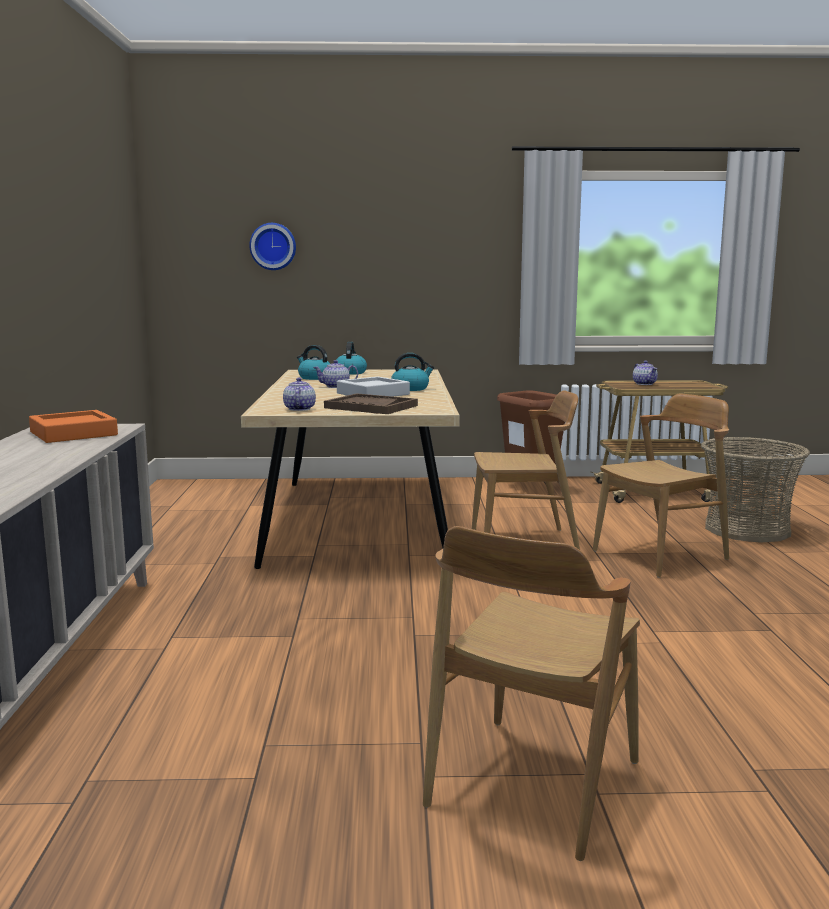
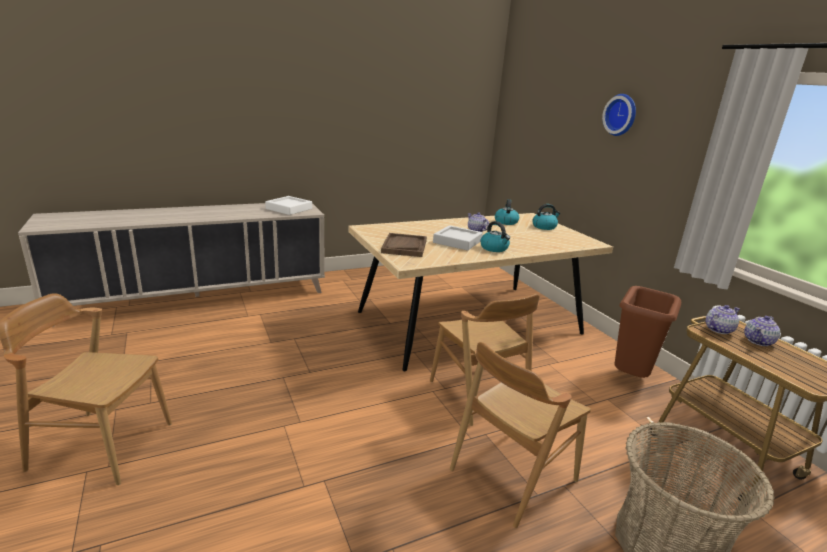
camera: 65 degrees right, 10 degrees up
orange tray [29,410,118,443] -> white tray [265,196,312,215]
wall clock [249,223,296,270] -> wall clock moved to [602,94,636,136]
teapot [283,378,316,411] -> teapot moved to [705,305,740,334]
brown chair [593,393,729,577] -> brown chair turned 105 degrees clockwise [450,342,591,528]

